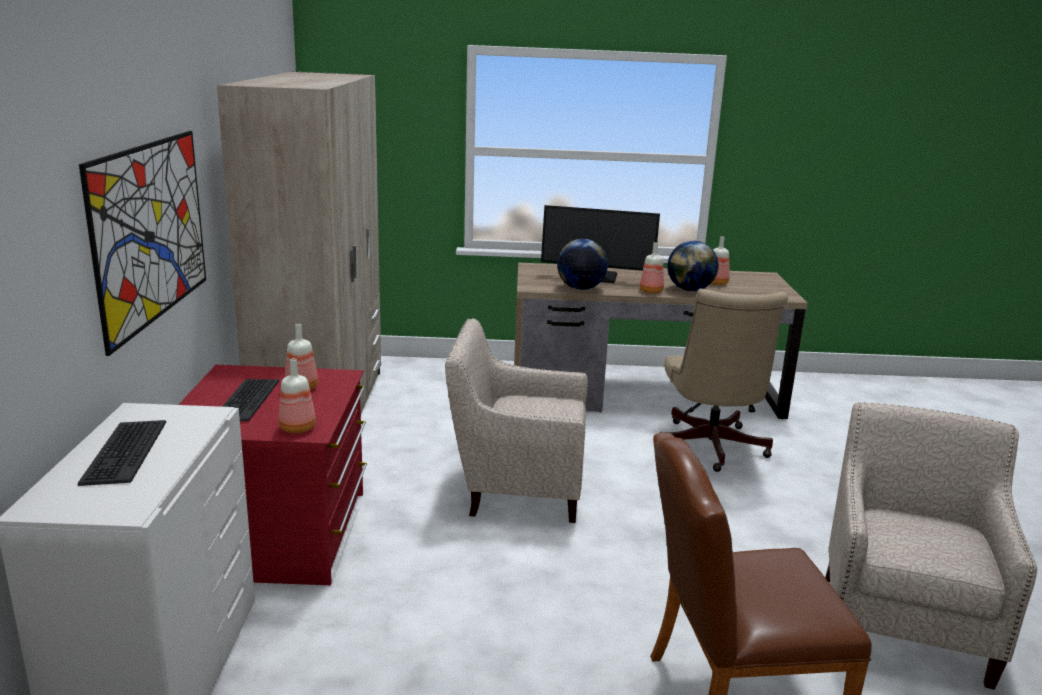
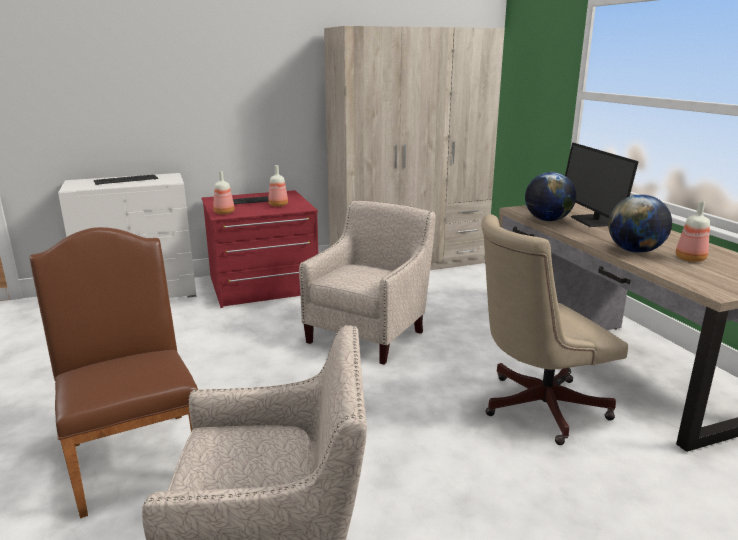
camera: 70 degrees right, 0 degrees up
picture [79,131,206,356] -> none
beige armchair [445,318,588,523] -> beige armchair turned 45 degrees clockwise [299,200,436,365]
bottle [639,243,664,294] -> none

